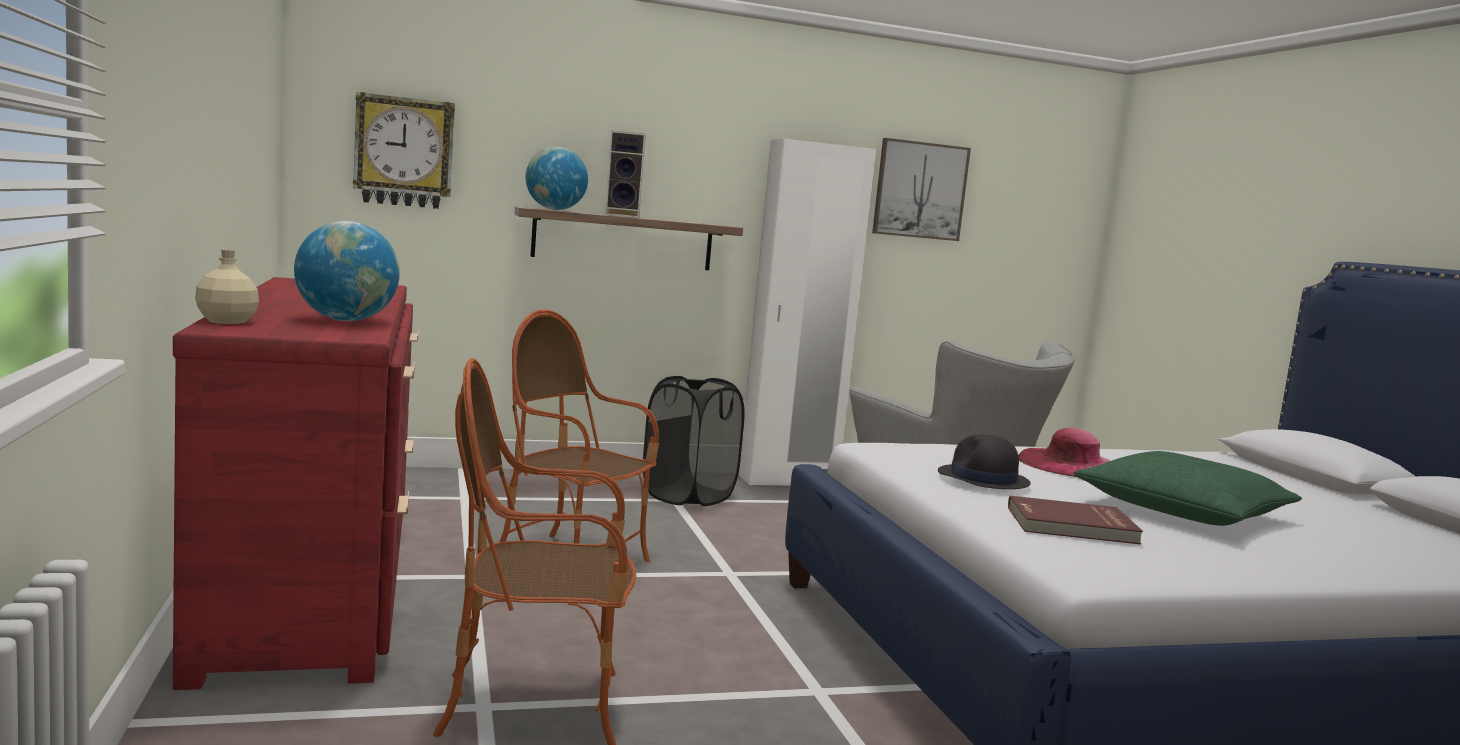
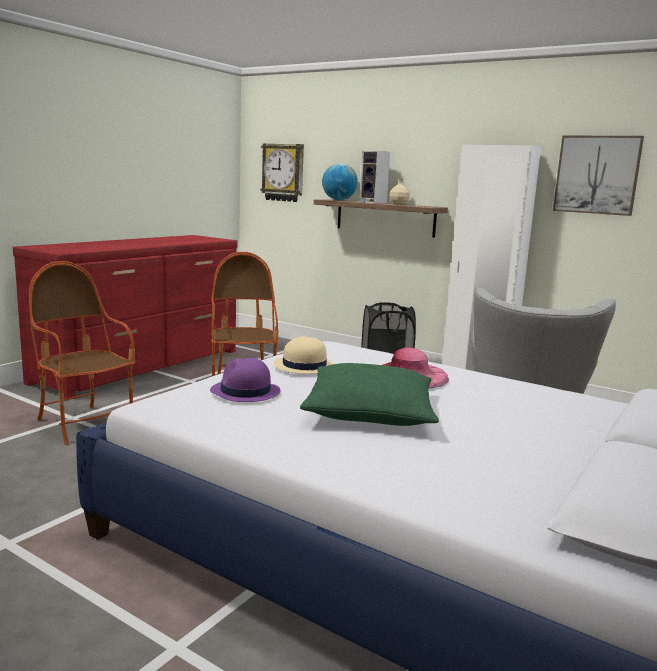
camera: 50 degrees right, 5 degrees up
beige bottle [195,250,259,324] -> beige bottle moved to [389,178,410,205]
globe [294,221,400,321] -> none
black hat [938,434,1031,489] -> beige hat [274,336,333,374]
red book [1008,496,1143,545] -> purple hat [210,358,281,402]

